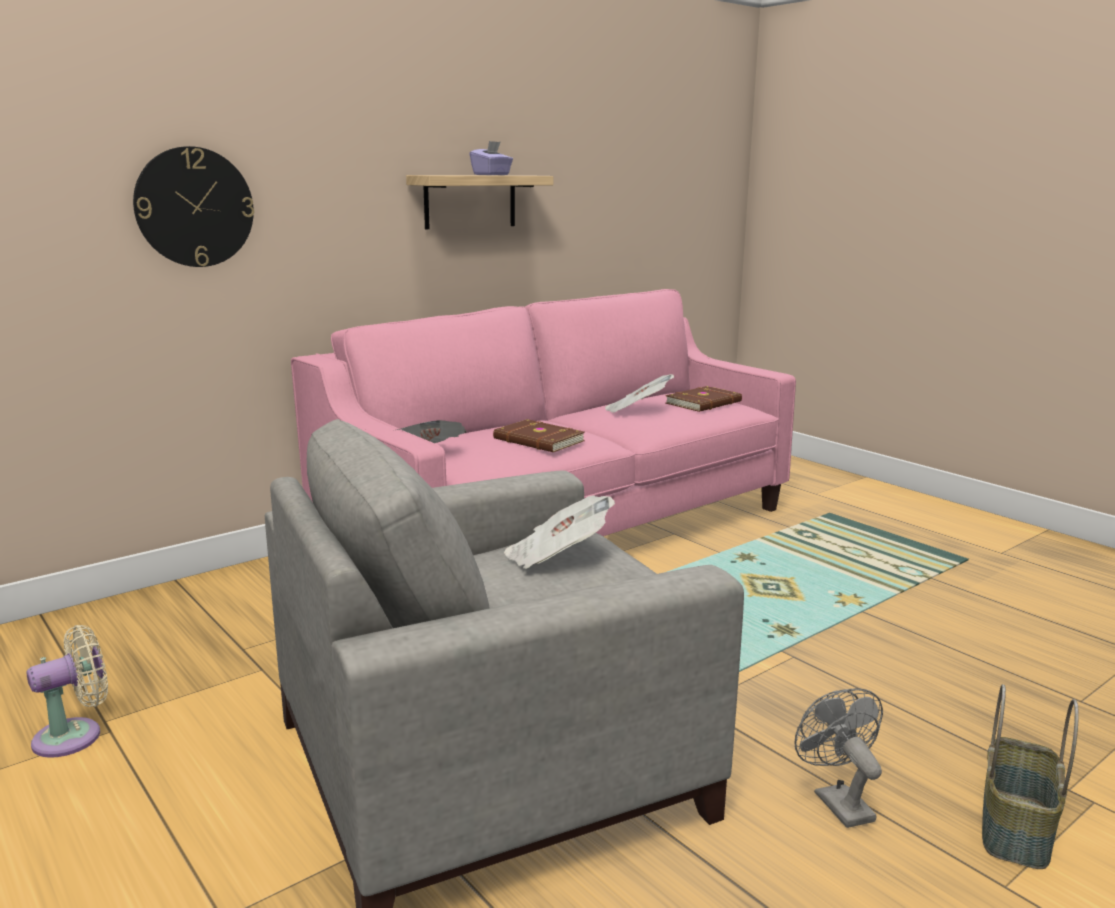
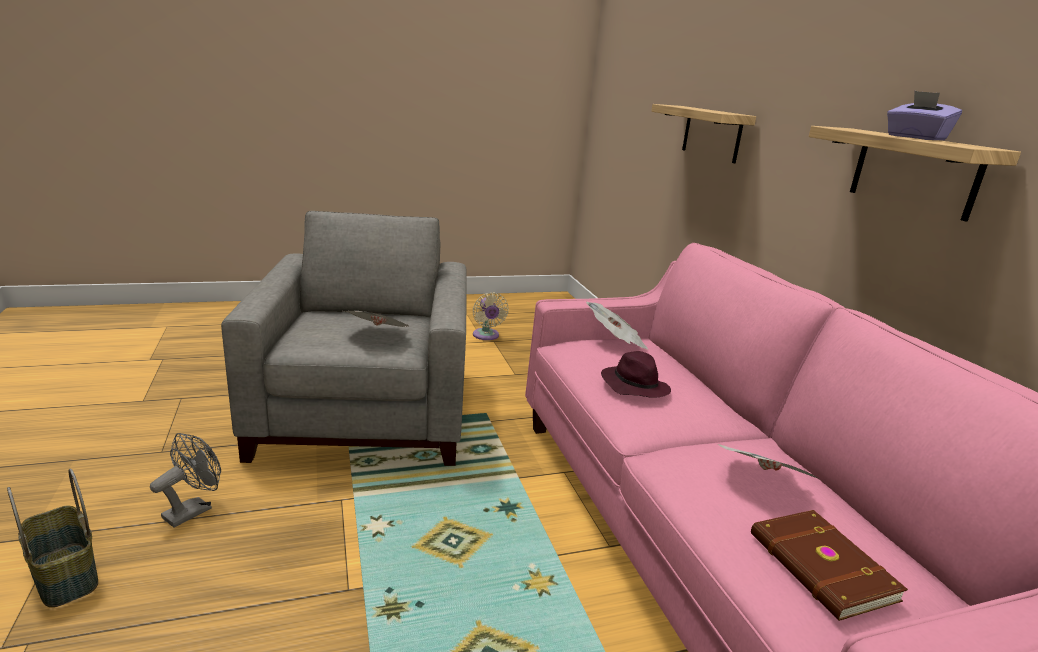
camera: 110 degrees right, 5 degrees up
wall clock [133,146,254,267] -> shelf [651,104,756,163]
brown book [493,419,585,452] -> purple hat [601,351,671,398]
grey fan [795,688,883,828] -> grey fan turned 60 degrees counterclockwise [150,433,221,528]

